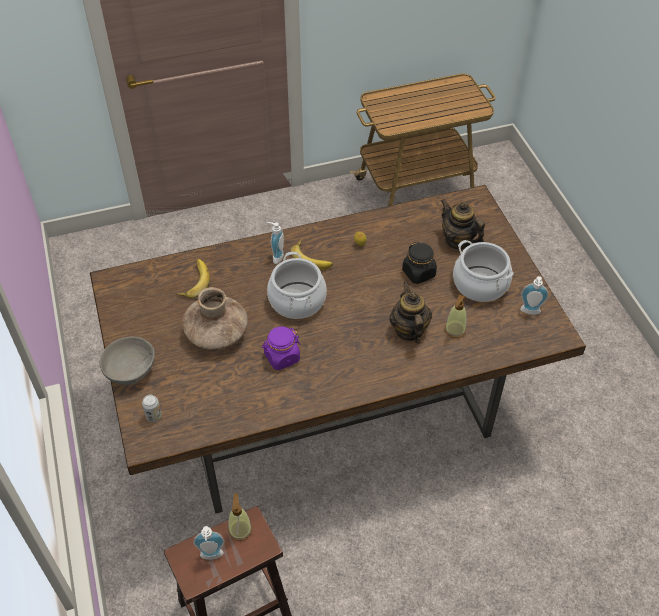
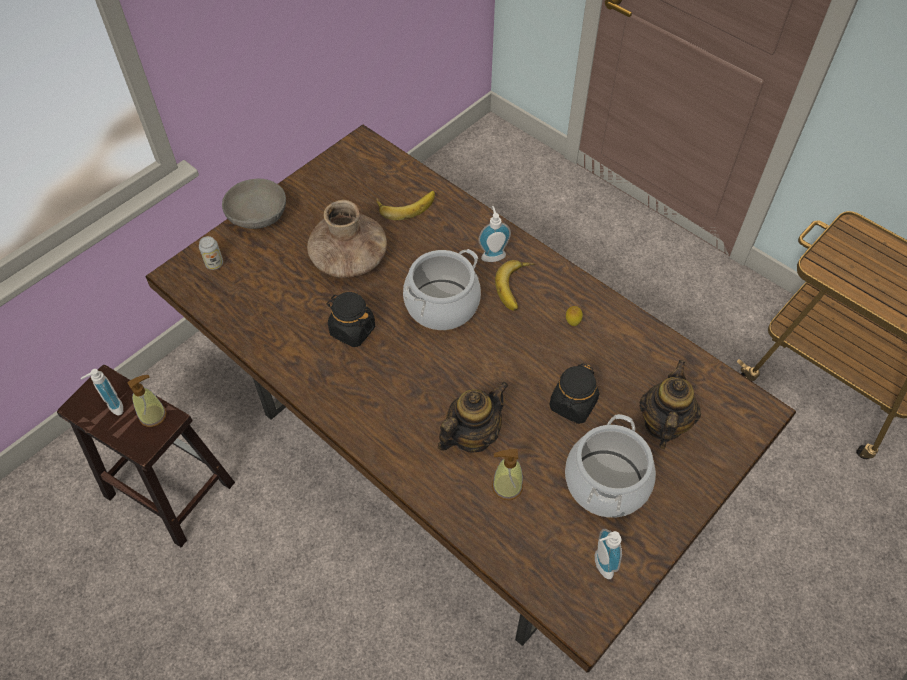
camera: 60 degrees right, 5 degrees up
purple jar [262,326,300,370] -> black jar [326,292,375,347]

